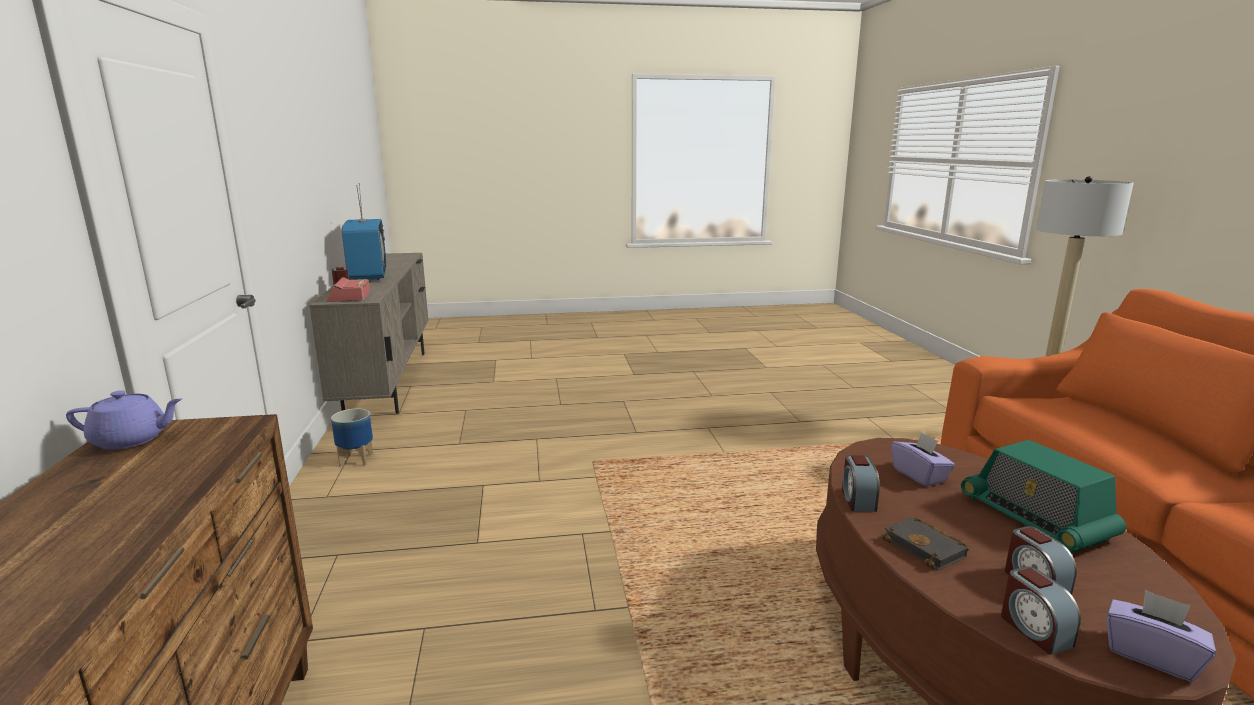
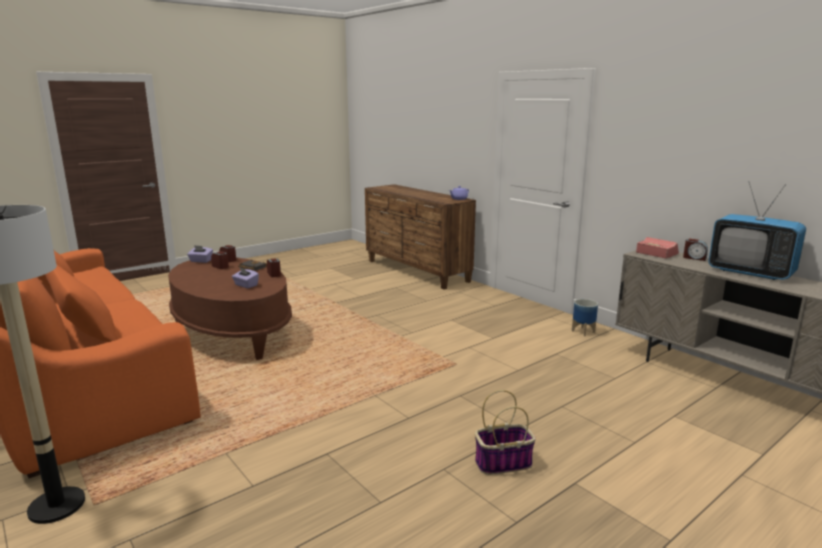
camera: 150 degrees right, 0 degrees up
radio [961,440,1126,553] -> none
none -> basket [475,390,536,475]

